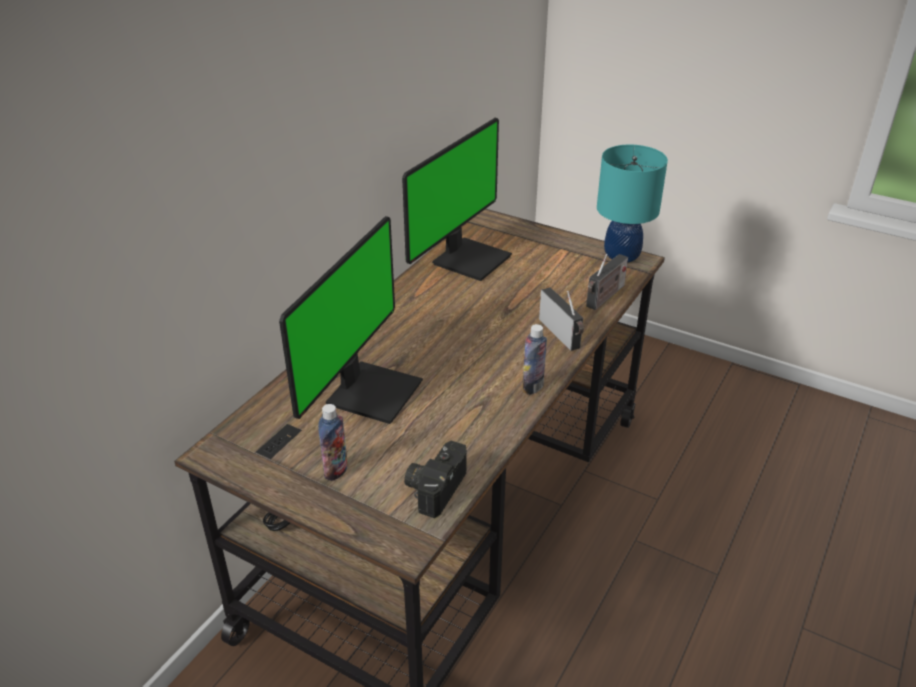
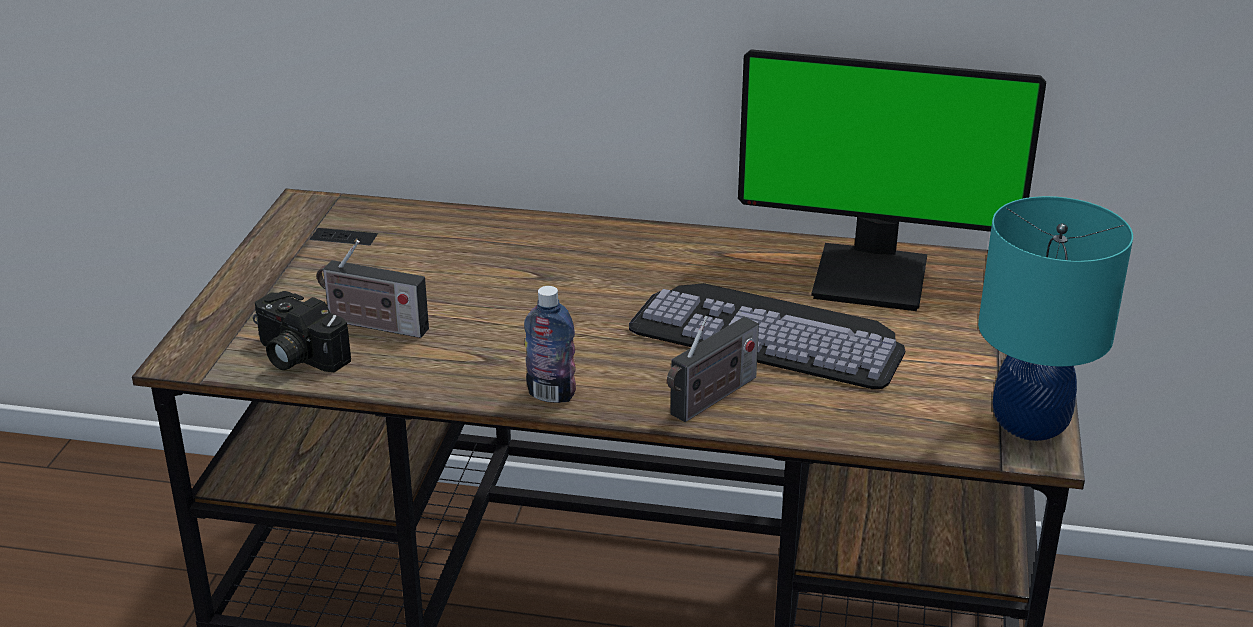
camera: 70 degrees right, 5 degrees down
monitor [279,216,423,424] -> none
bottle [318,404,348,481] -> none
camera [404,441,467,518] -> camera turned 150 degrees counterclockwise [253,291,351,372]
radio [586,254,628,310] -> radio moved to [317,240,429,338]
none -> keyboard [629,283,905,389]

